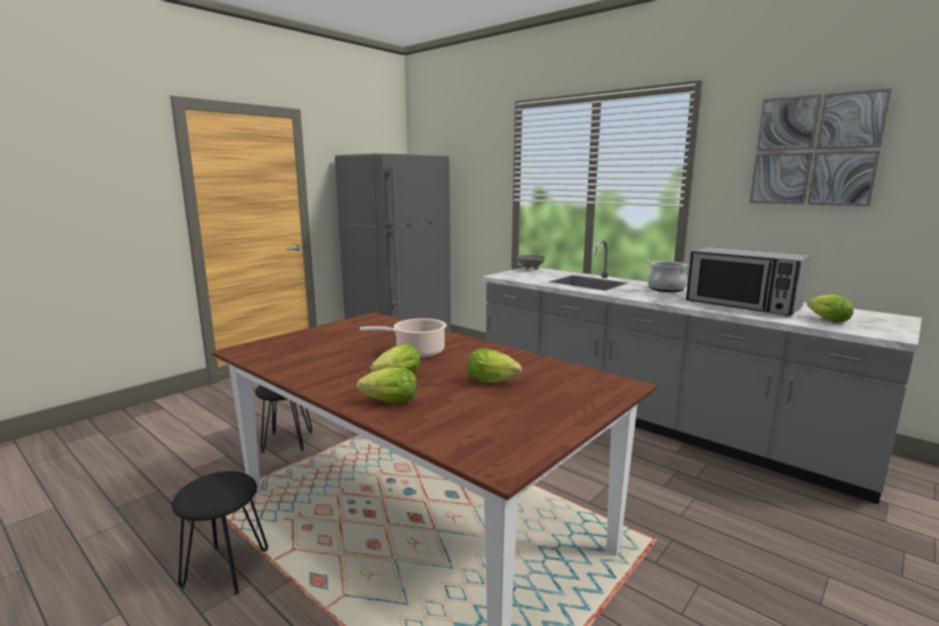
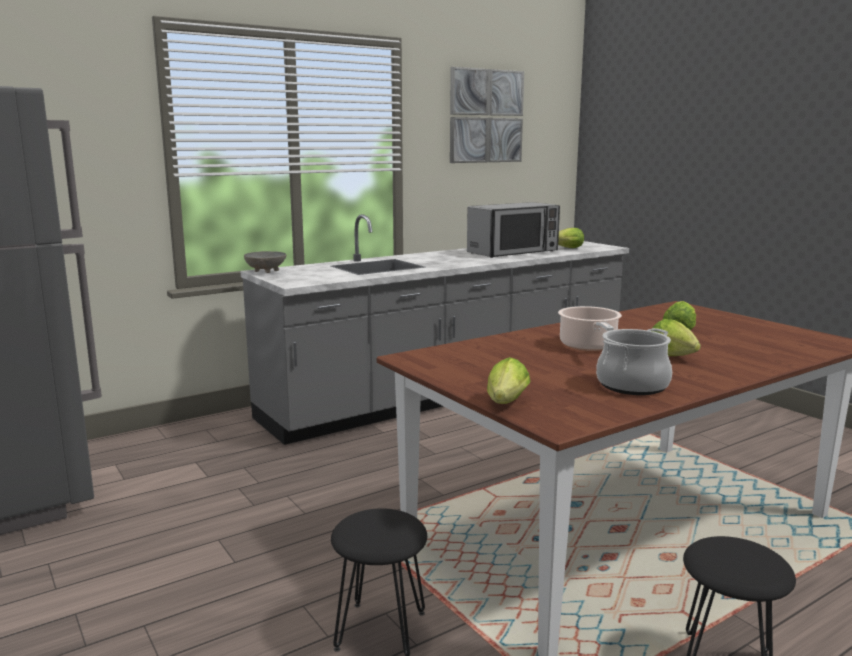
camera: 75 degrees left, 0 degrees up
lettuce [357,367,417,403] -> lettuce moved to [487,357,530,404]
cooking pot [647,261,690,292] -> cooking pot moved to [596,328,672,395]

